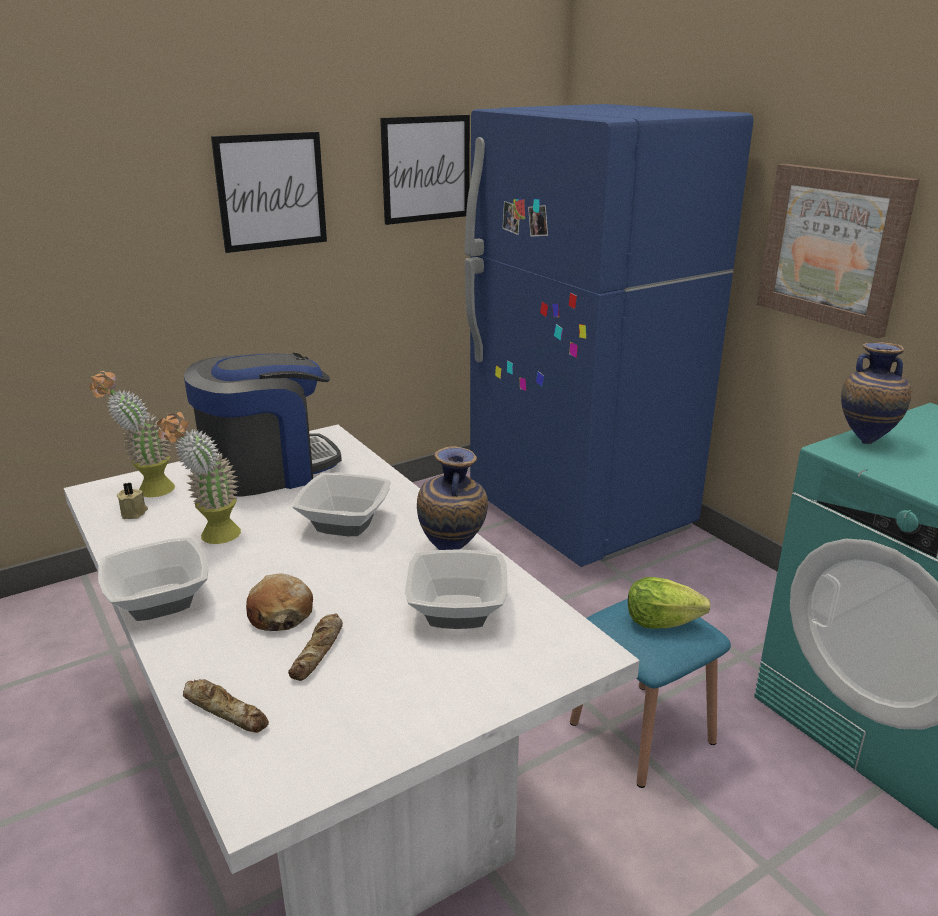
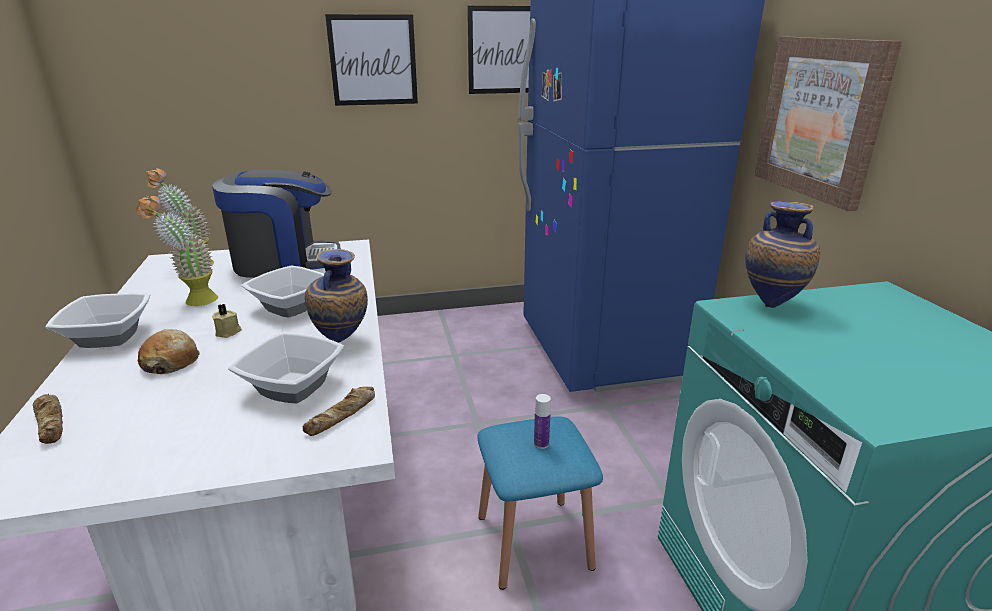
camera: 20 degrees right, 0 degrees up
beige candle [117,482,148,519] -> beige candle moved to [212,304,242,338]
bread [288,614,343,681] -> bread moved to [303,386,375,436]
lettuce [628,577,711,629] -> bottle [534,394,551,449]

